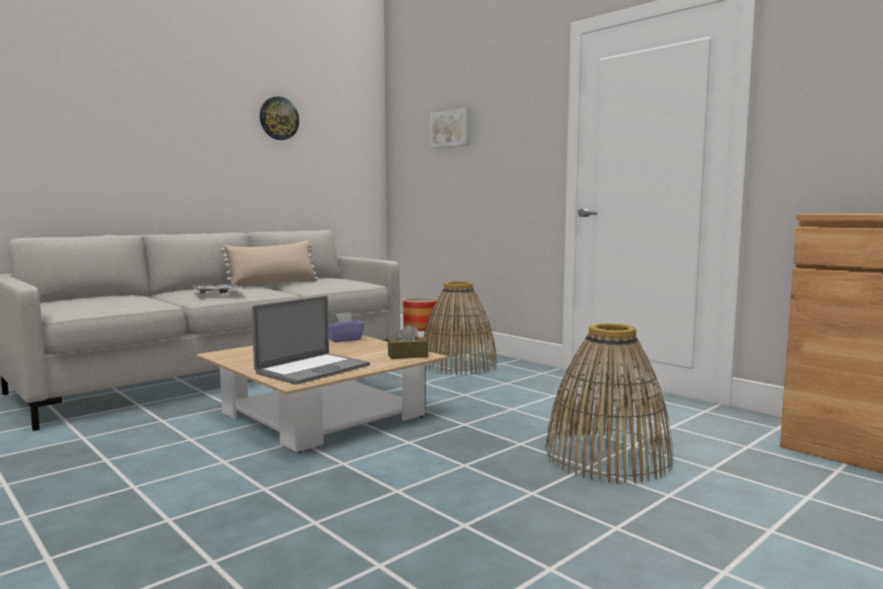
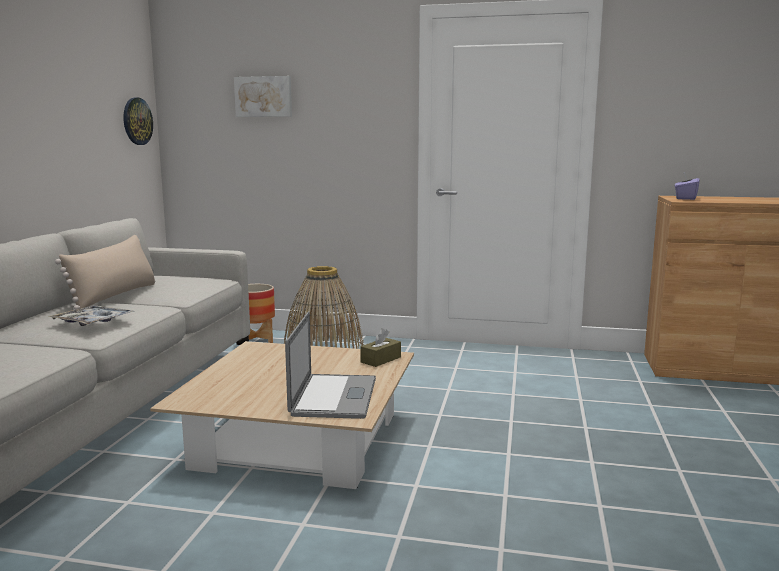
camera: 35 degrees left, 5 degrees up
wall clock [260,96,299,140] -> wall clock moved to [123,98,153,145]
purple tissue box [329,312,365,342] -> purple tissue box moved to [675,172,700,200]
basket [545,323,674,484] -> none

